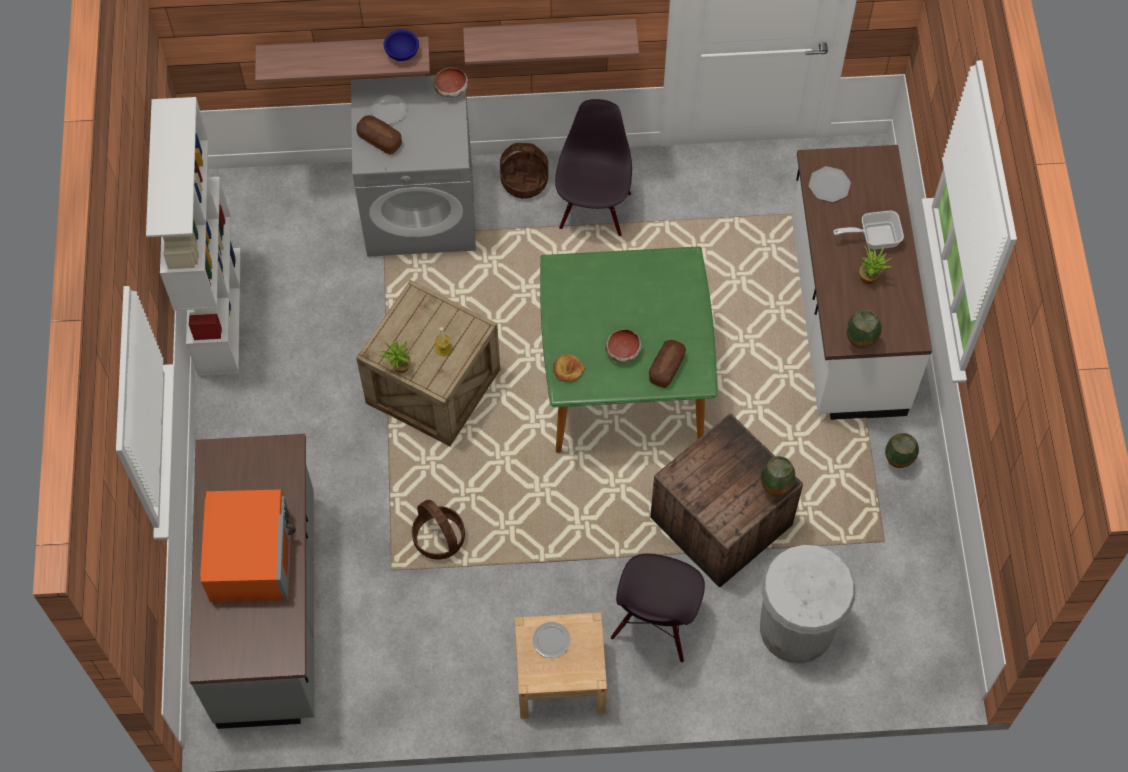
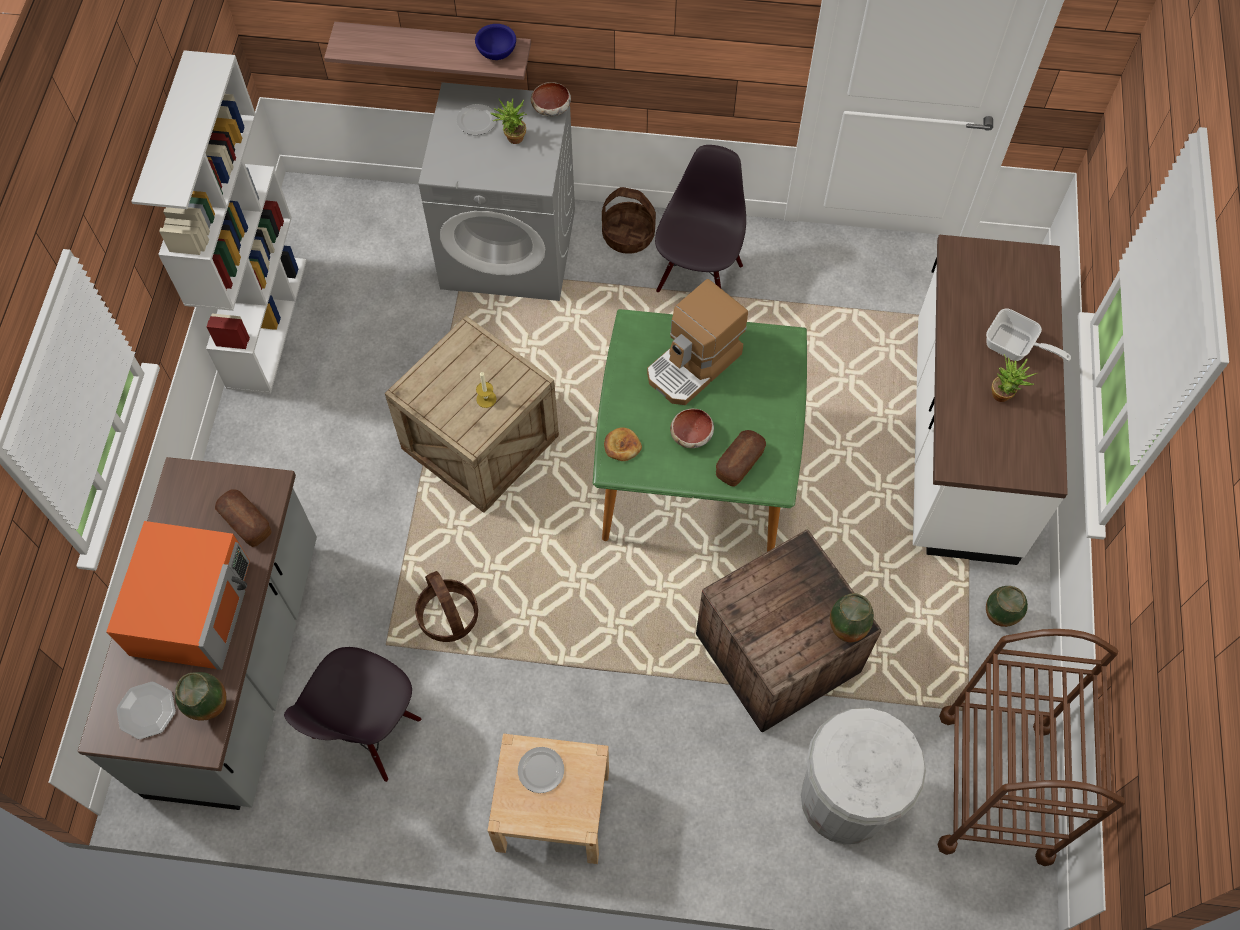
camera: 10 degrees right, 0 degrees up
bread [356,115,402,155] -> bread moved to [215,489,272,547]
potted plant [379,339,413,373] -> potted plant moved to [490,98,527,144]
shelf [463,19,639,65] -> none
black chair [611,553,705,663] -> black chair moved to [284,647,421,782]
plate [809,166,851,202] -> plate moved to [117,682,176,739]
frying pan [833,211,904,249] -> frying pan turned 150 degrees counterclockwise [986,309,1071,361]
vase [847,309,882,348] -> vase moved to [175,672,226,721]
none -> coffee machine [647,279,748,405]
none -> brown cart [937,629,1125,866]

